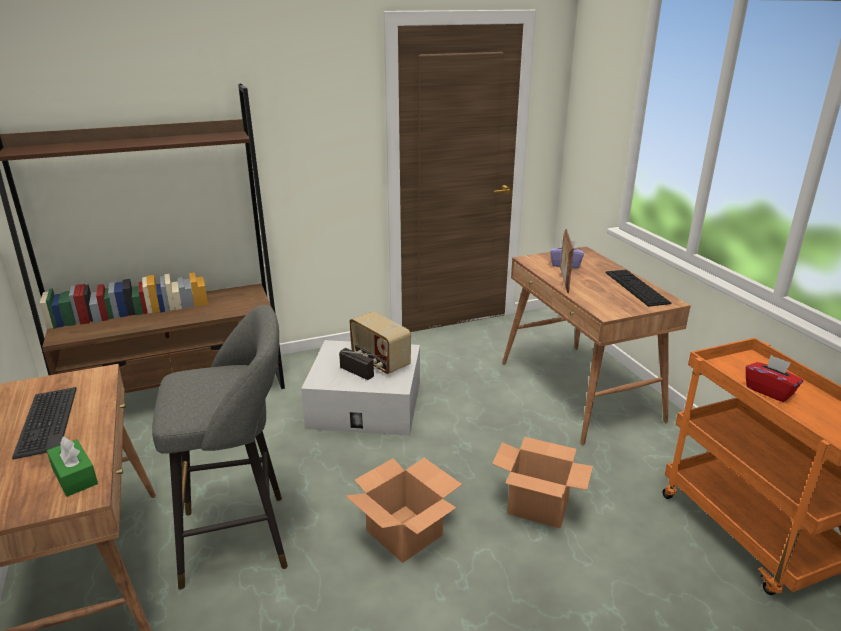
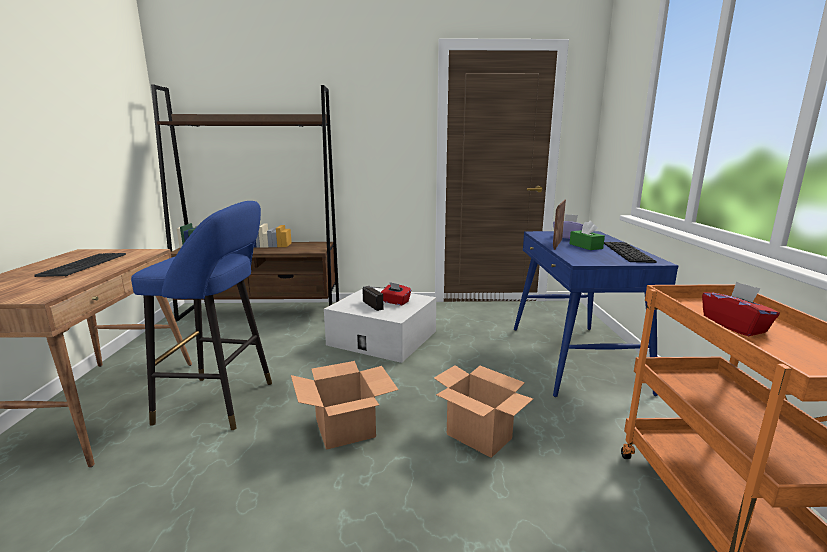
camera: 20 degrees right, 10 degrees down
green tissue box [47,437,98,497] -> green tissue box moved to [570,220,605,250]
grey stool [152,305,288,590] -> blue stool [131,201,272,430]
radio [350,311,411,374] -> red tissue box [381,282,411,305]
brown desk [502,246,691,445] -> blue desk [514,231,678,397]

